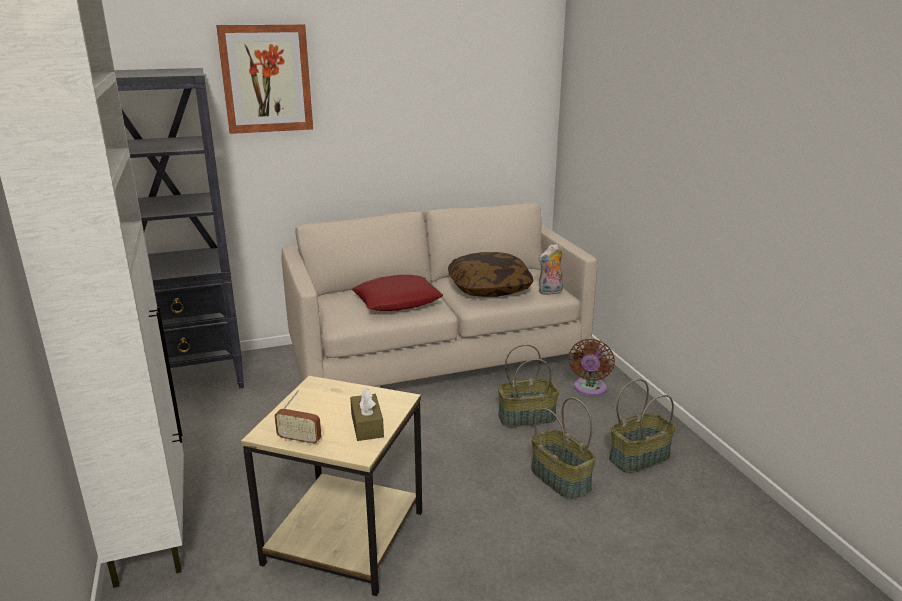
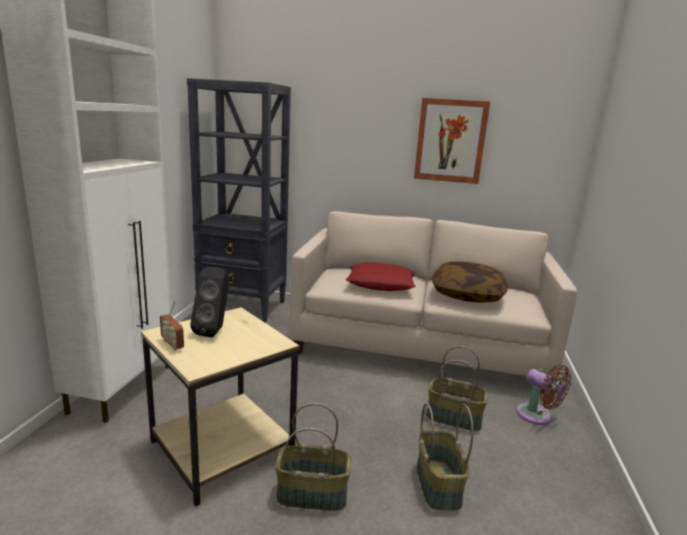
camera: 30 degrees right, 5 degrees down
picture [216,24,313,134] -> picture moved to [414,98,490,184]
brown tissue box [350,388,384,441] -> none
plush toy [538,243,563,295] -> none
brown fan [568,339,615,396] -> brown fan turned 90 degrees counterclockwise [517,365,572,425]
basket [609,379,676,473] -> basket moved to [275,403,351,511]
none -> black speaker [190,267,230,338]

